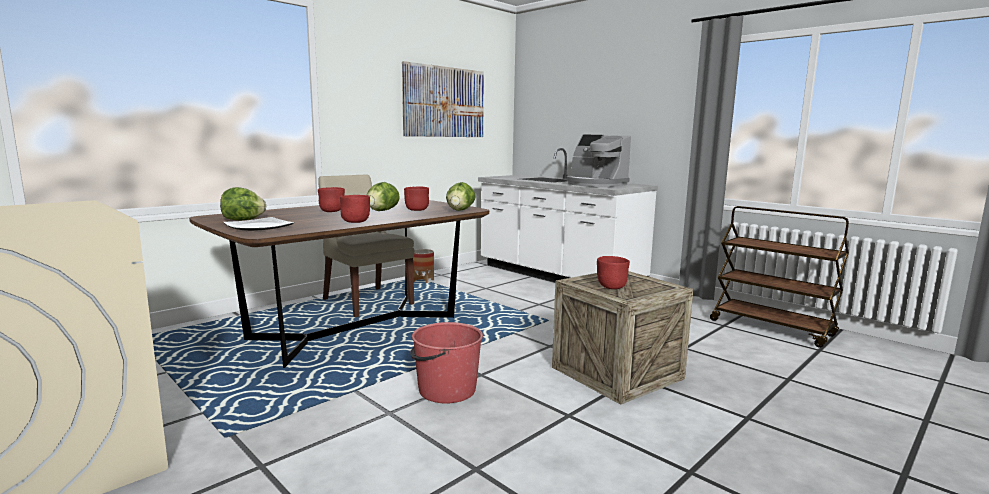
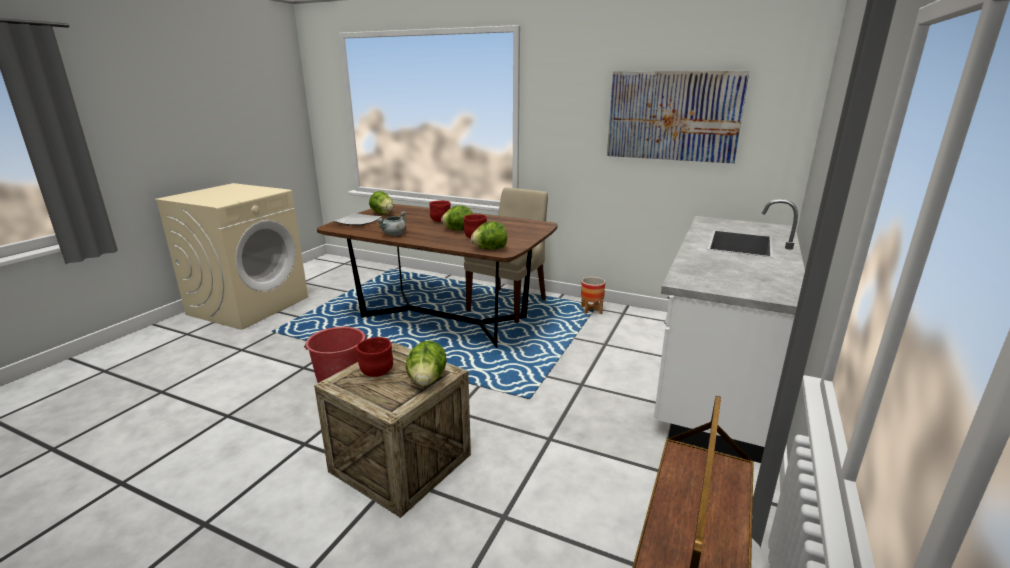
camera: 70 degrees right, 10 degrees up
red bowl [340,195,370,223] -> grey cooking pot [376,211,406,236]
coffee machine [567,135,631,187] -> none
none -> lettuce [406,341,447,387]

